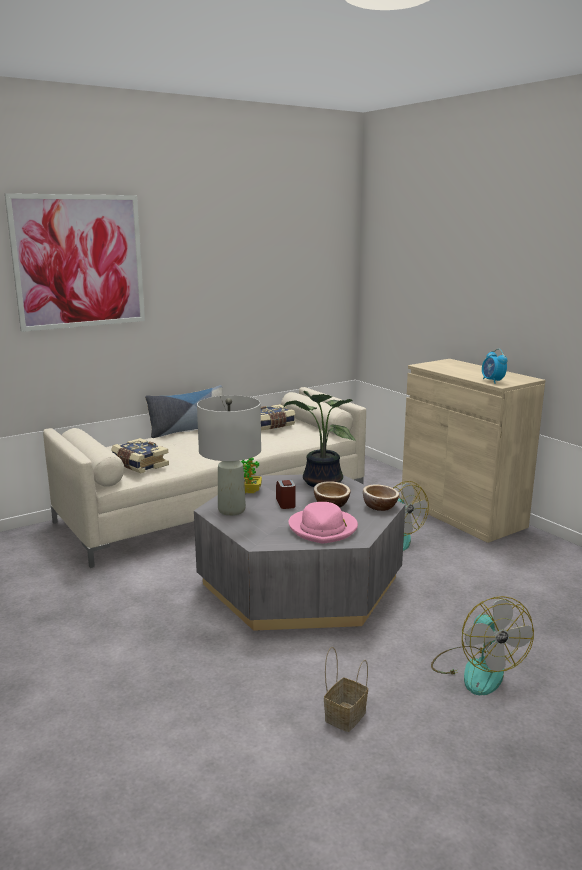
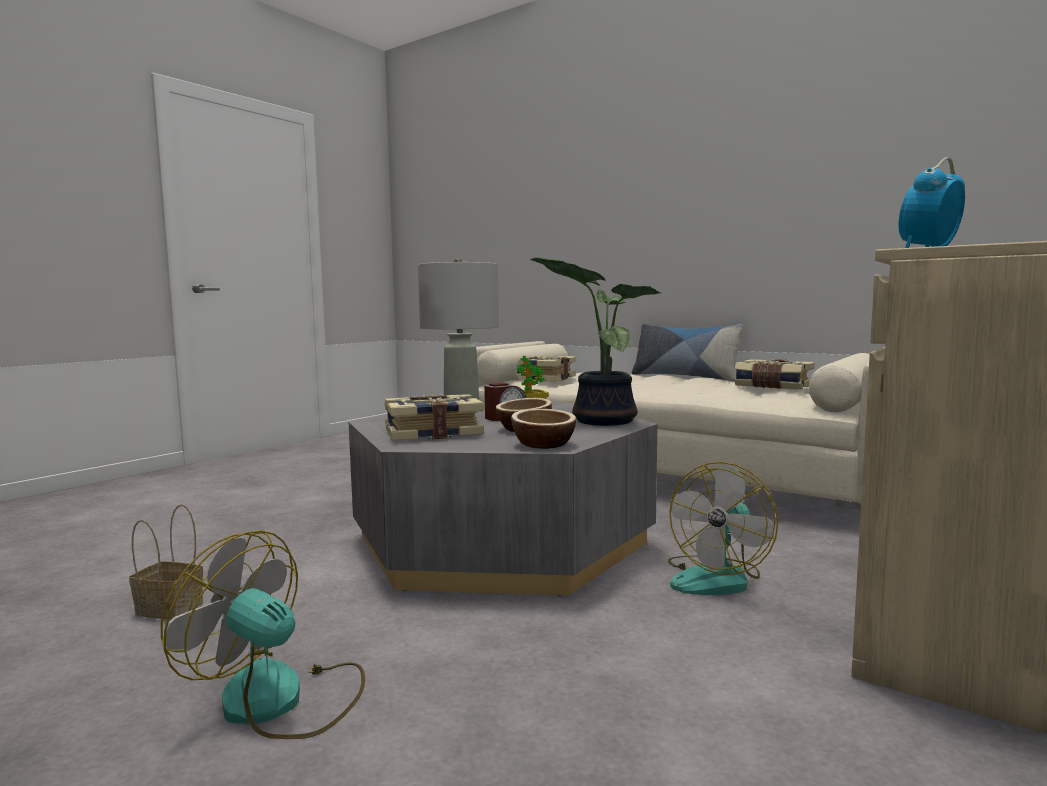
camera: 70 degrees right, 10 degrees down
picture [5,193,145,332] -> none
pink hat [288,502,358,543] -> book [385,394,484,441]
fan [431,596,534,695] -> fan turned 60 degrees clockwise [161,530,365,739]

